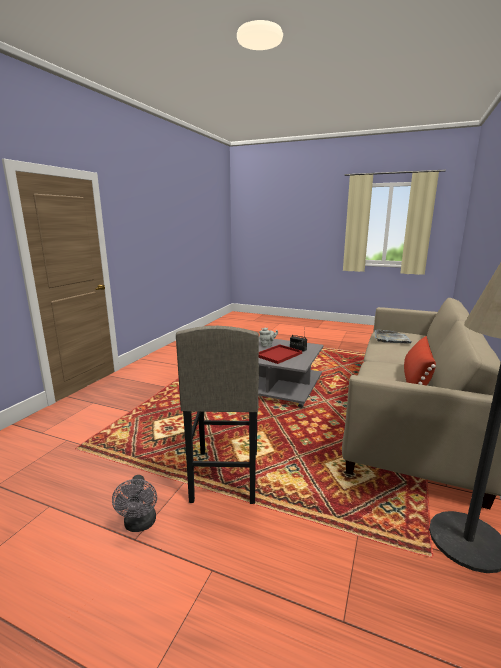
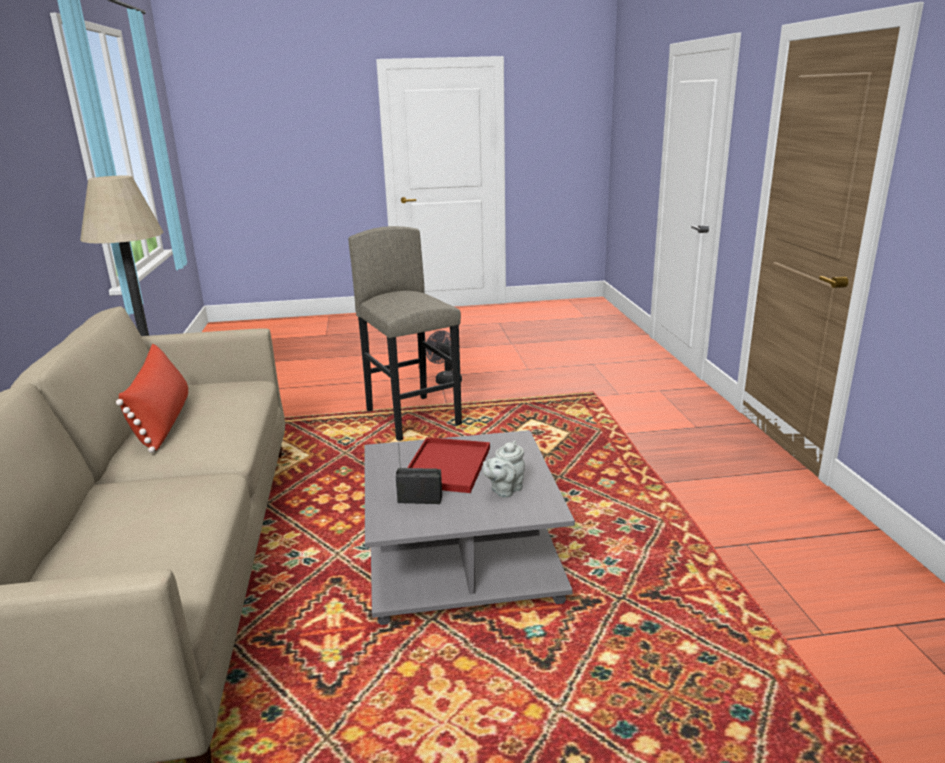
camera: 150 degrees right, 5 degrees up
grey tray [375,330,412,344] -> none

